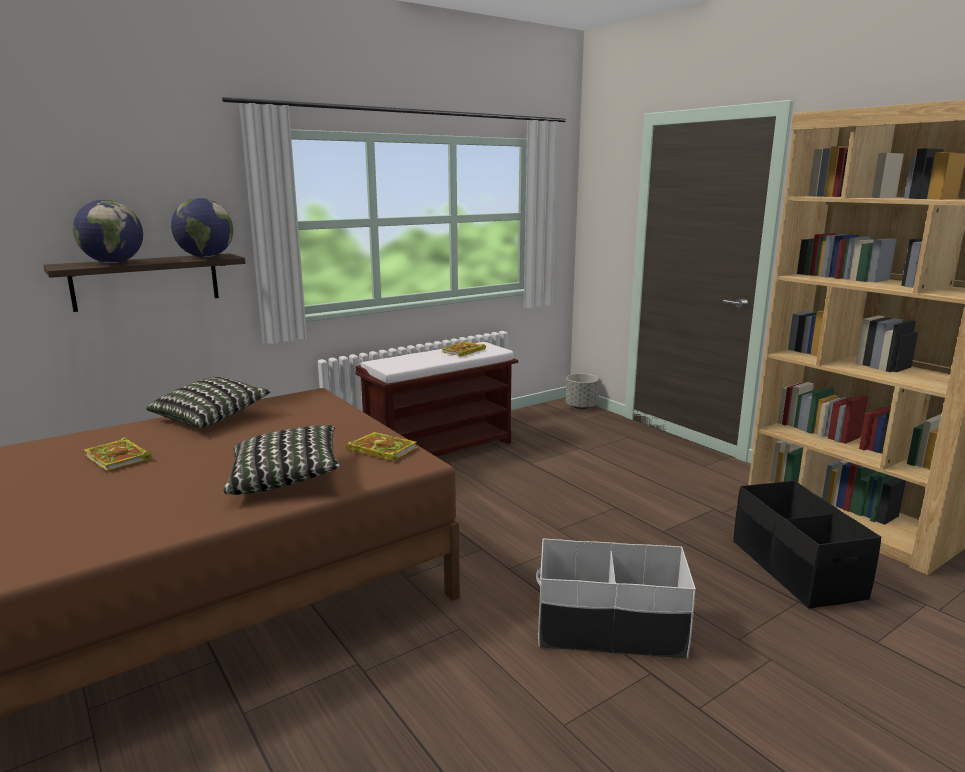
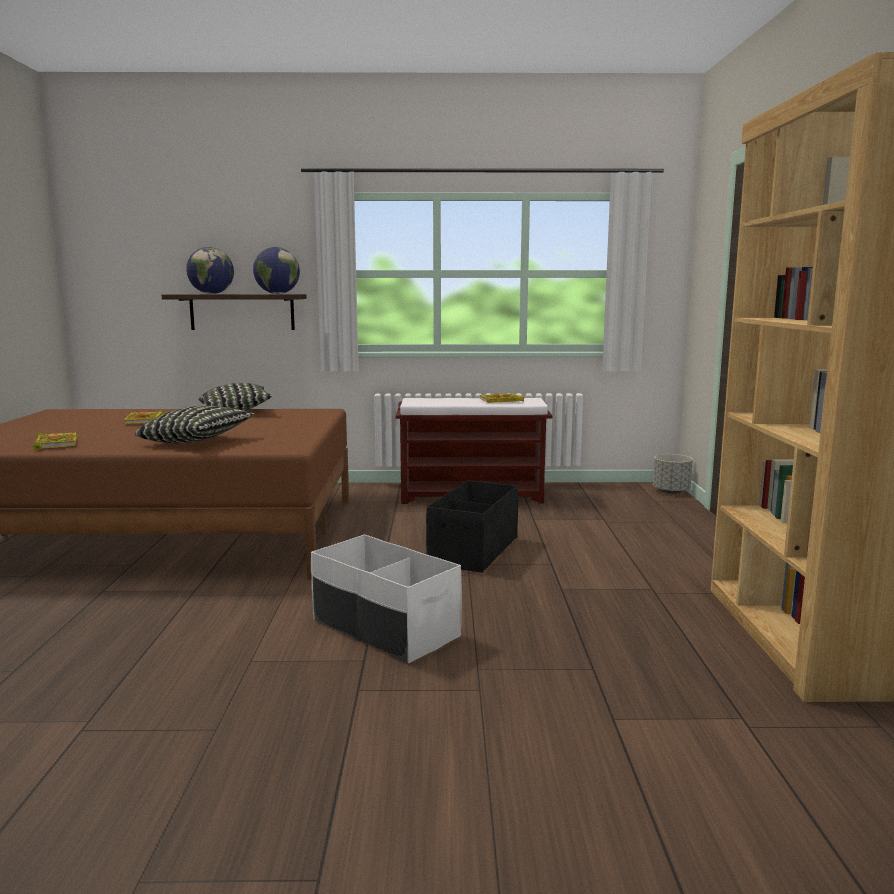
camera: 35 degrees right, 5 degrees down
book [346,432,417,462] -> book moved to [33,432,77,450]
black storage box [733,480,882,609] -> black storage box moved to [426,480,518,573]

